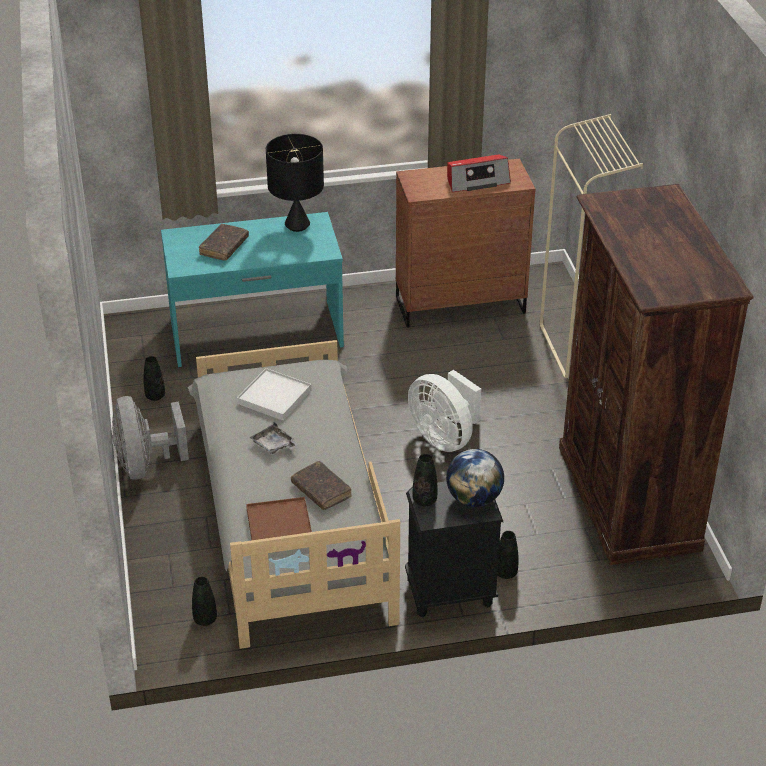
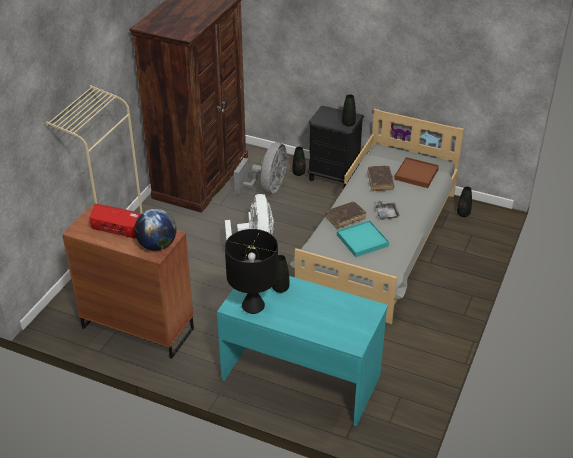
camera: 145 degrees left, 0 degrees up
grey fan [112,396,189,480] -> grey fan moved to [234,142,287,195]
black vase [144,356,165,401] -> black vase moved to [272,255,289,293]
brown book [199,224,249,260] -> brown book moved to [325,201,366,229]
white tray [237,368,311,421] -> turquoise tray [337,220,389,257]
globe [446,449,504,507] -> globe moved to [134,209,177,251]

